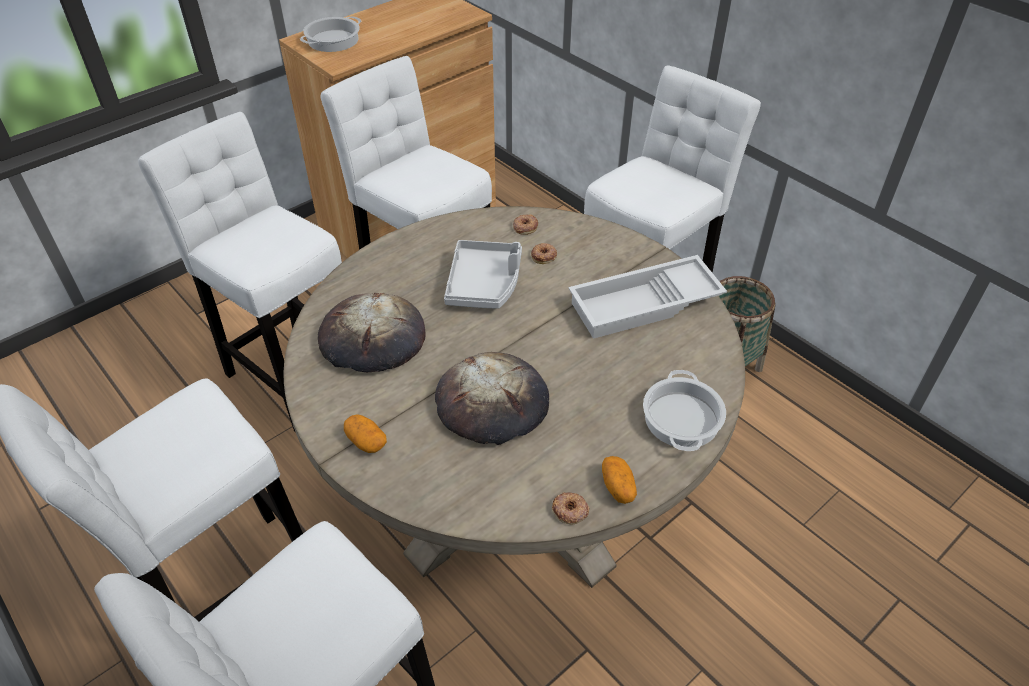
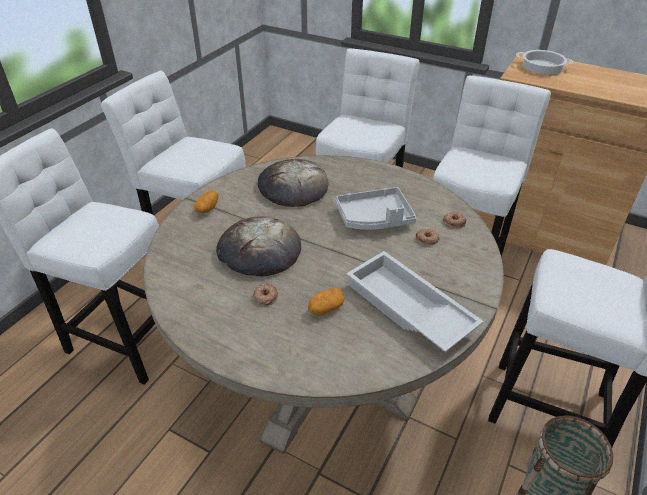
camera: 70 degrees right, 5 degrees down
donut [552,492,589,524] -> donut moved to [253,283,278,306]
potato [602,456,637,504] -> potato moved to [308,288,345,316]
cooking pot [643,370,726,451] -> none

